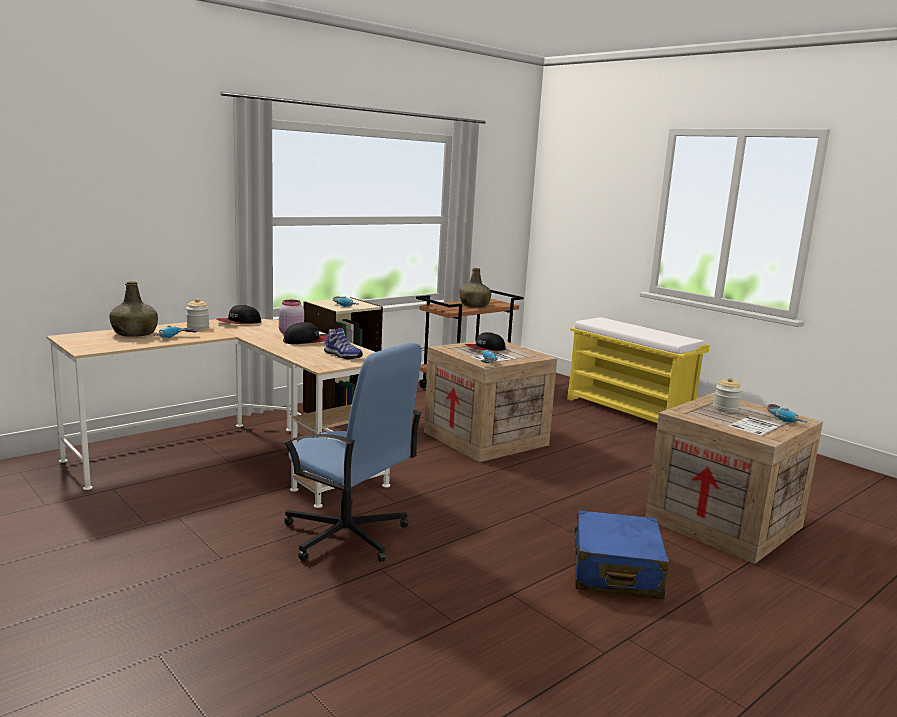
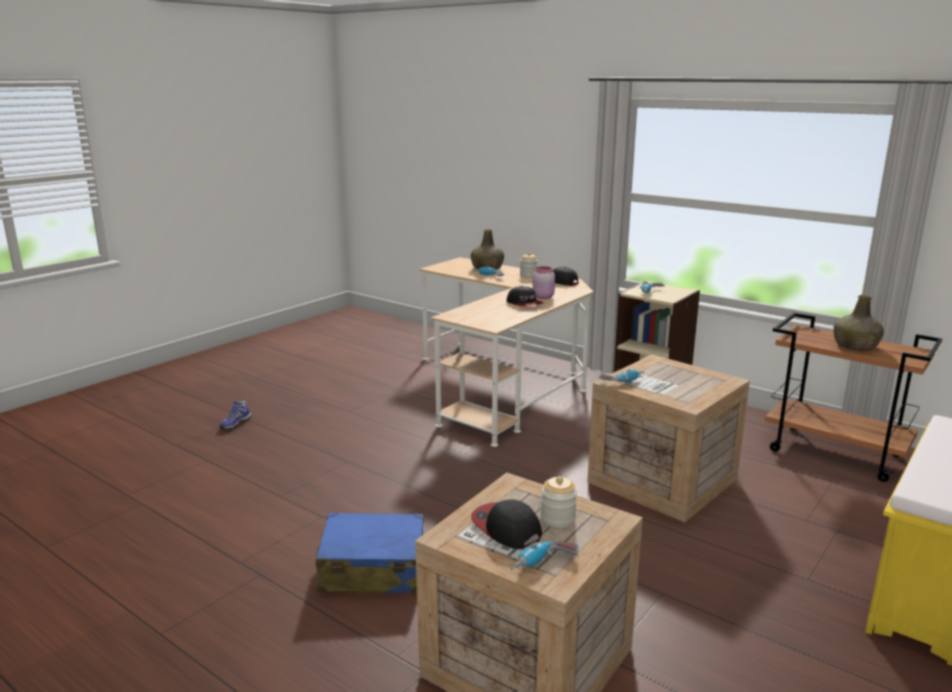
camera: 80 degrees right, 5 degrees up
blue office chair [282,342,422,562] -> none
shoe [324,328,363,360] -> shoe moved to [220,400,251,430]
cap [465,332,506,351] -> cap moved to [471,499,542,549]

